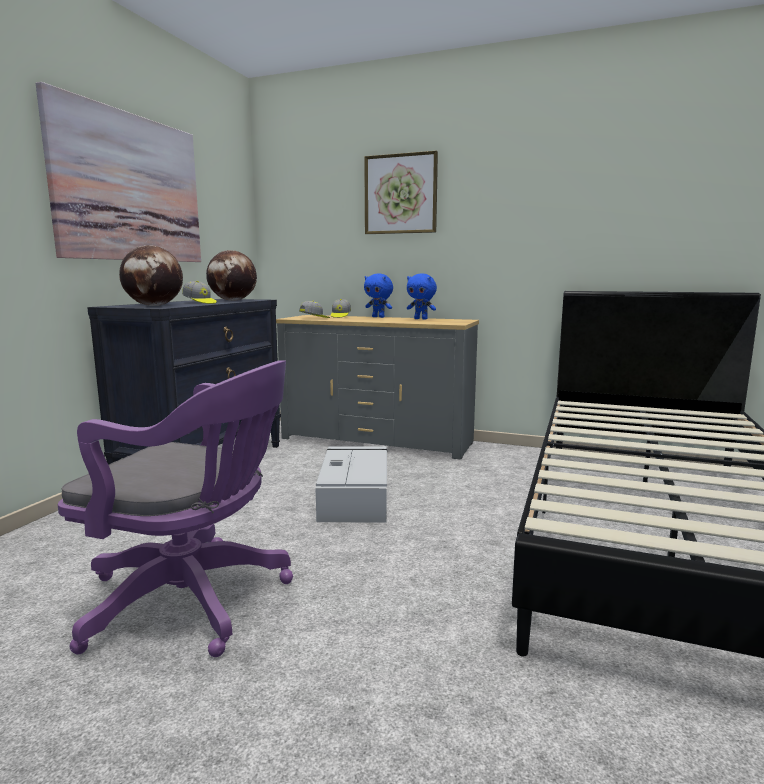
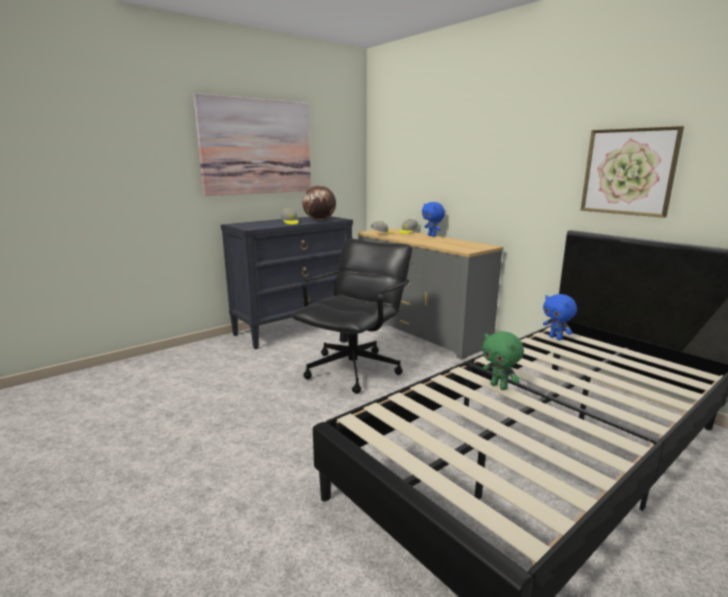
camera: 30 degrees right, 5 degrees up
purple office chair [58,361,293,657] -> none
globe [119,245,183,306] -> none
grey storage box [316,446,387,522] -> black office chair [292,239,413,394]
picture [364,151,438,234] -> picture moved to [581,126,684,218]
blue plush toy [407,273,437,320] -> blue plush toy moved to [543,294,577,340]
none -> green plush toy [482,331,524,390]

